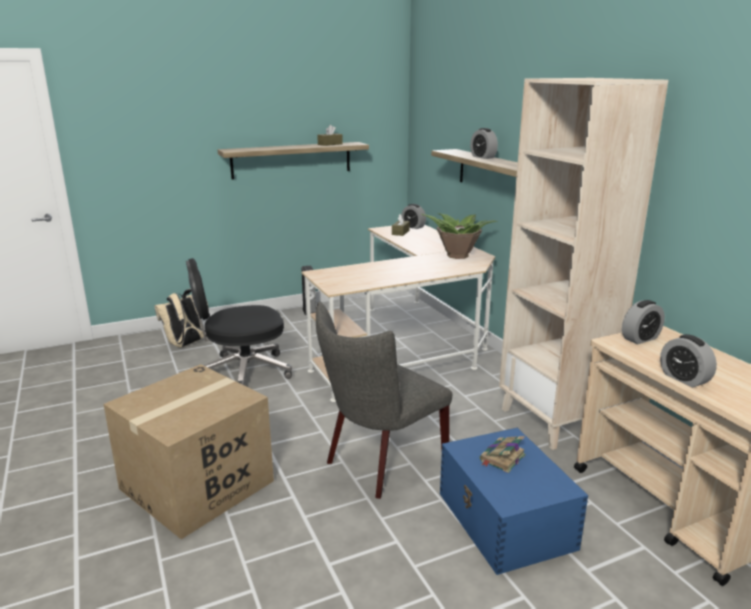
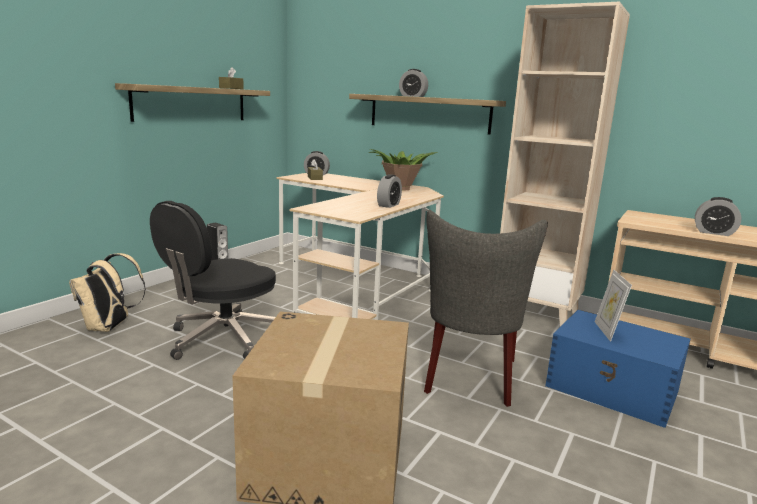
camera: 35 degrees left, 5 degrees down
book [480,436,526,473] -> picture frame [595,269,632,342]
alarm clock [622,300,665,344] -> alarm clock moved to [377,174,402,208]

